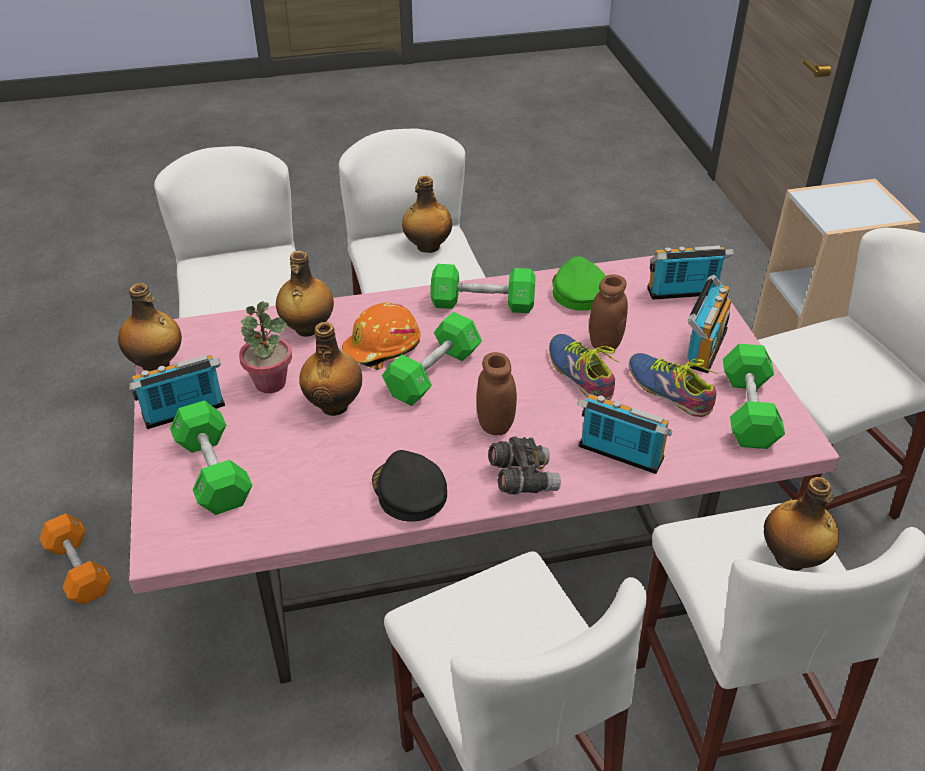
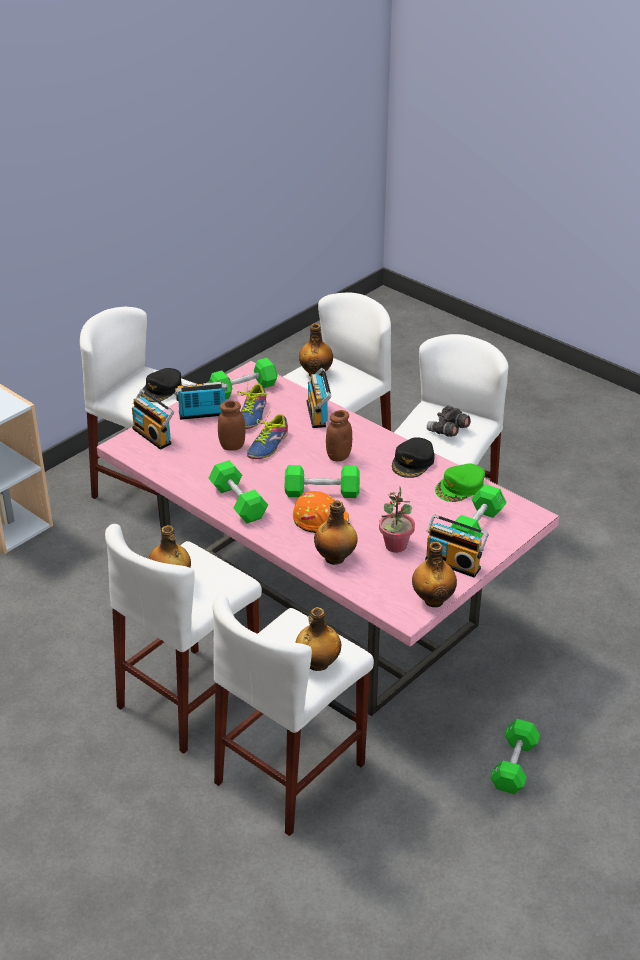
camera: 125 degrees left, 5 degrees down
orange dumbbell [40,513,111,605] -> green dumbbell [490,719,540,794]
bottle [299,322,362,416] -> bottle moved to [295,607,341,671]
grey binoculars [488,436,561,495] -> grey binoculars moved to [427,405,471,437]
green cap [552,257,605,311] -> green cap moved to [435,464,485,502]
none -> black cap [141,368,182,402]

